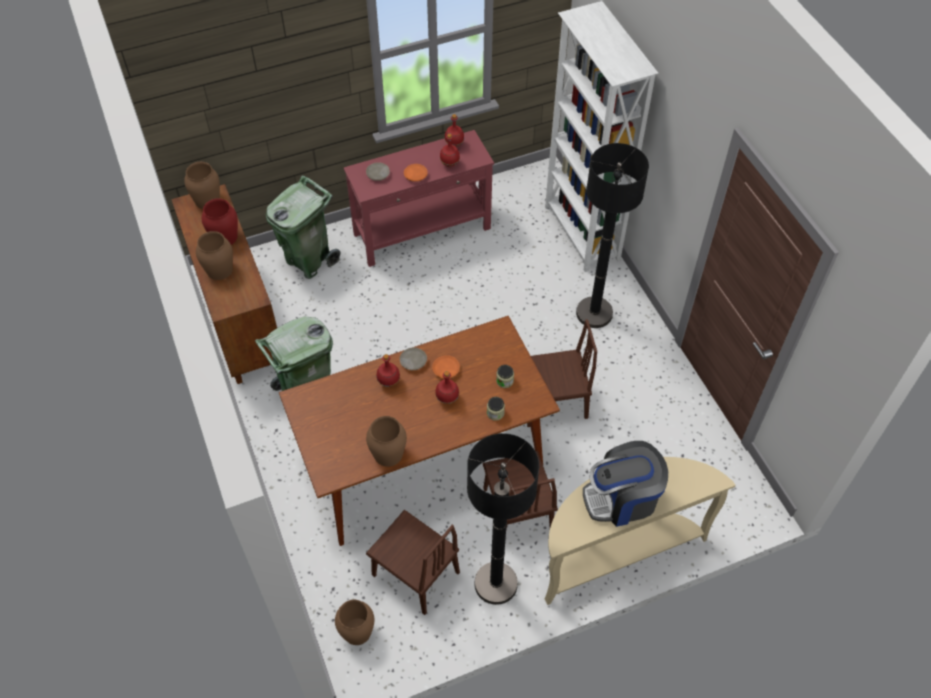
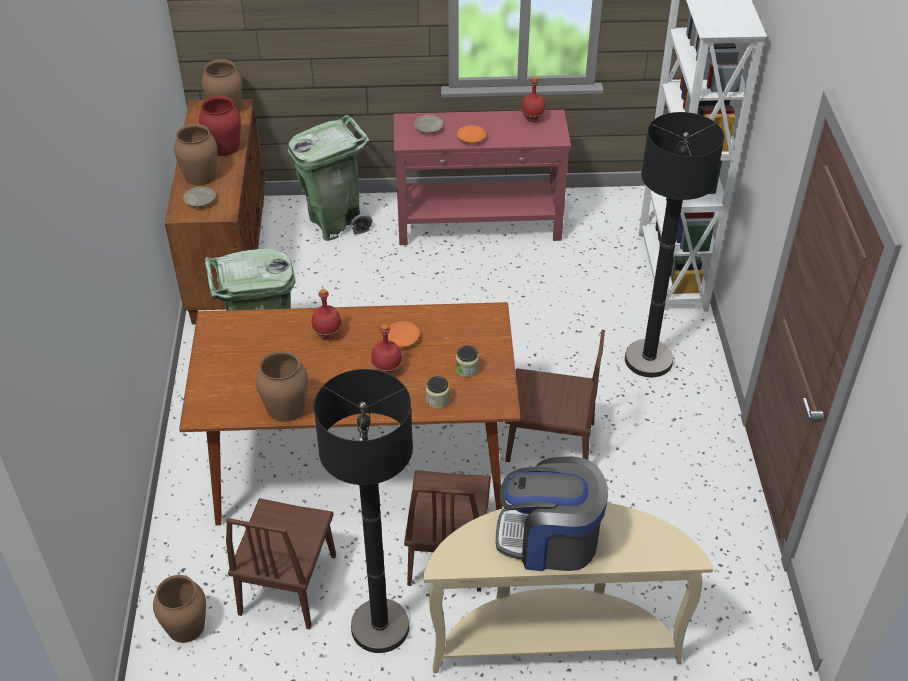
camera: 20 degrees right, 10 degrees down
brown chair [366,510,460,615] -> brown chair turned 45 degrees clockwise [226,498,336,629]
beige plate [400,347,427,370] -> beige plate moved to [183,186,216,207]
red bottle [440,134,460,167] -> none

